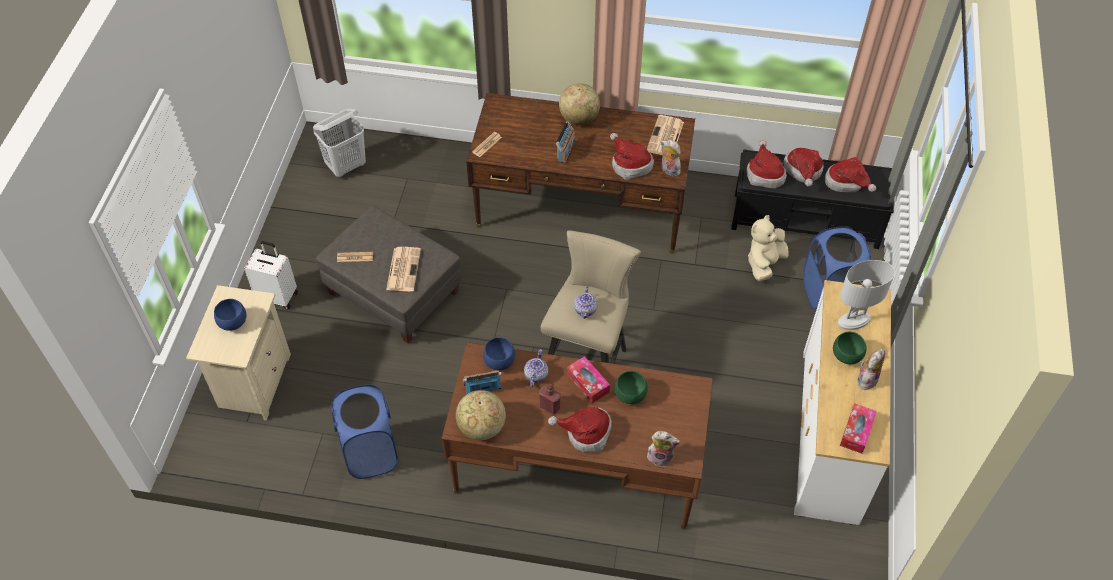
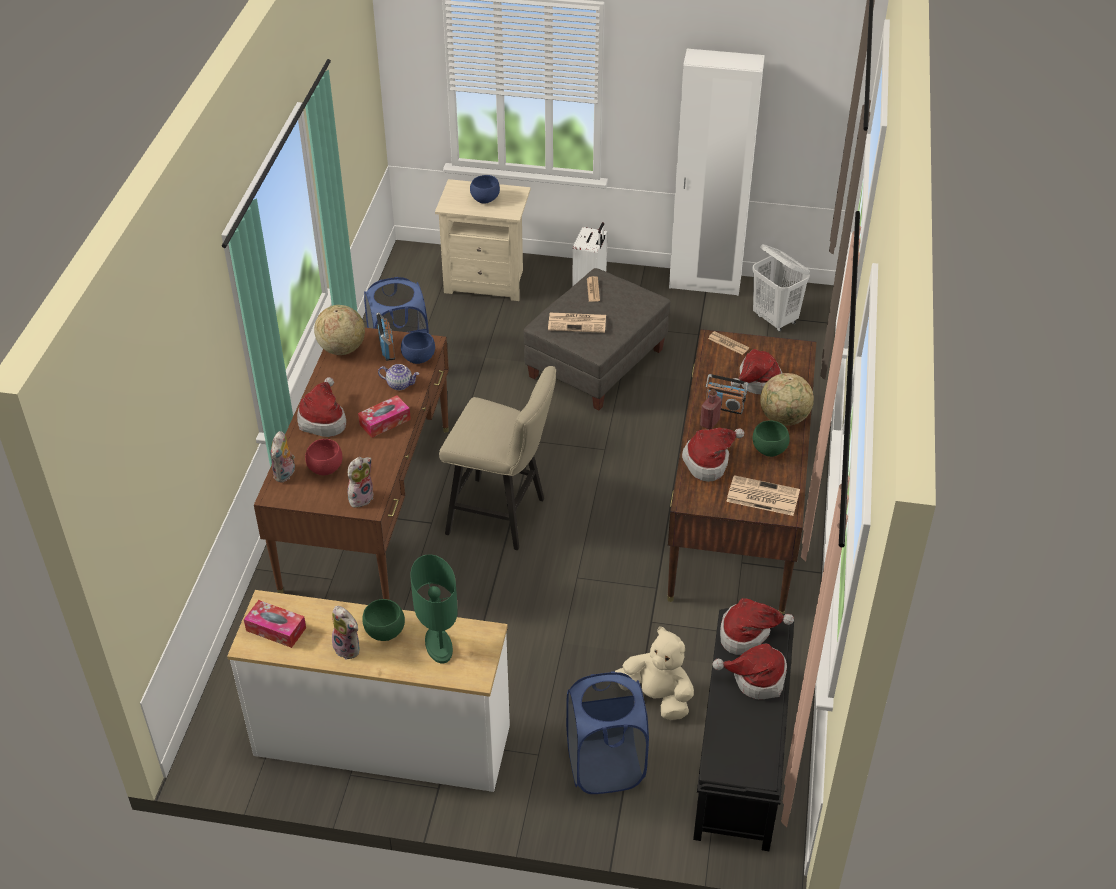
camera: 90 degrees right, 10 degrees down
red bottle [539,384,561,415] -> red bottle moved to [700,389,722,429]
teapot [574,286,597,319] -> none
green bowl [615,371,648,404] -> green bowl moved to [753,421,790,457]
plush toy [661,140,681,177] -> plush toy moved to [348,457,374,508]
hat [825,157,876,192] -> hat moved to [731,349,782,395]
white table lamp [838,260,895,330] -> green table lamp [411,554,458,664]
none -> red bowl [305,439,343,475]
none -> white wardrobe [669,49,765,296]

